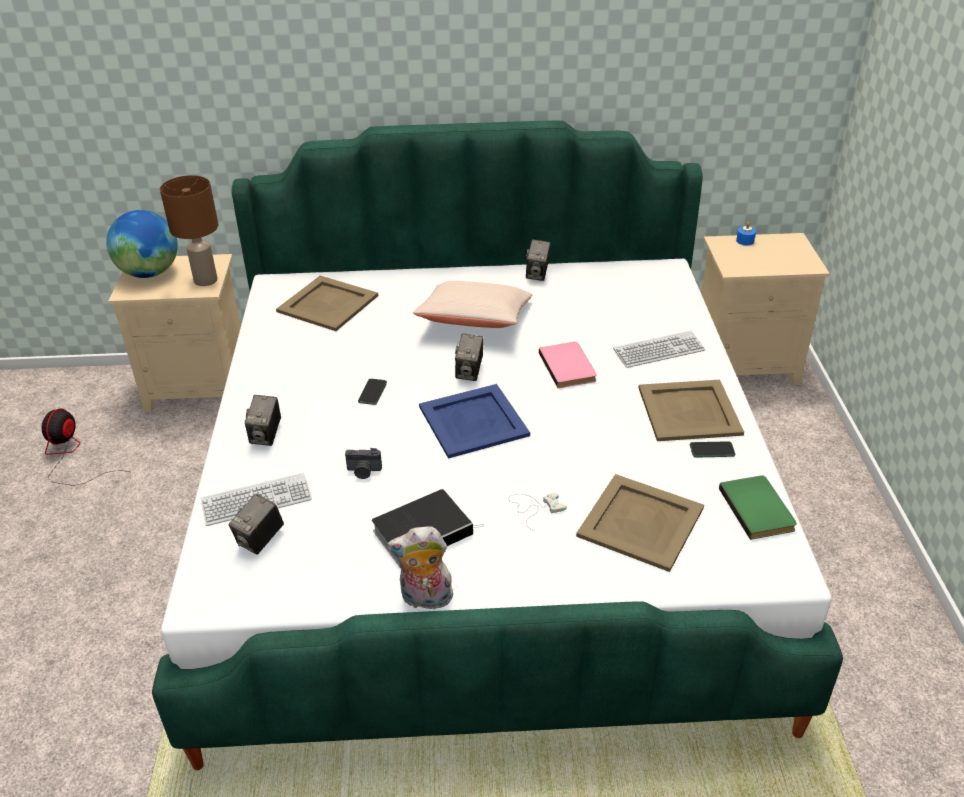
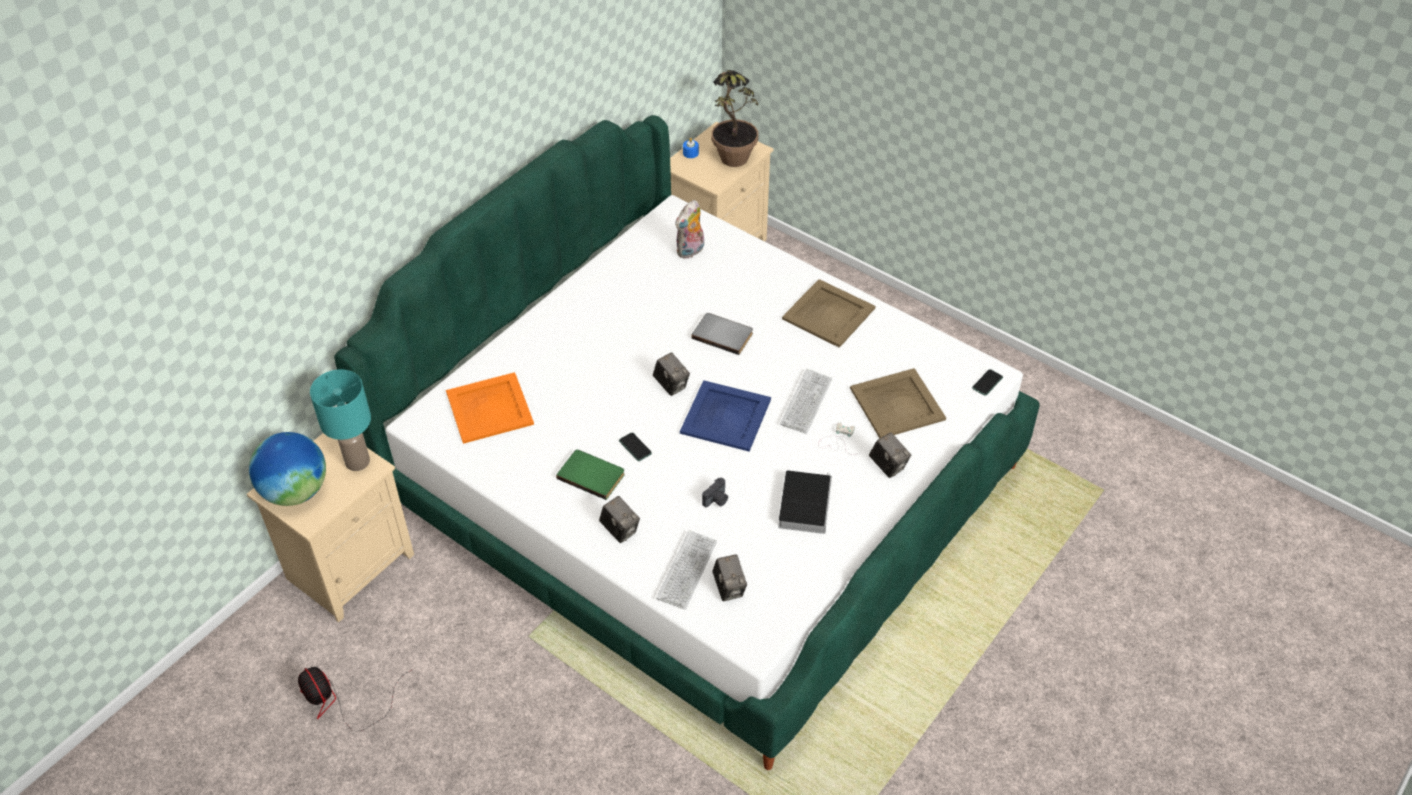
camera: 50 degrees left, 10 degrees up
brown table lamp [160,175,218,286] -> turquoise table lamp [310,369,371,471]
beige tray [276,276,378,331] -> orange tray [446,372,534,444]
plush toy [387,526,453,609] -> plush toy moved to [675,200,707,259]
beige pillow [413,281,532,328] -> none
camera [526,239,551,281] -> camera moved to [869,432,911,478]
pink book [539,342,597,388] -> grey book [691,313,753,355]
keyboard [613,331,705,368] -> keyboard moved to [780,369,832,434]
phone [690,441,735,457] -> phone moved to [972,369,1003,396]
green book [719,475,797,540] -> green book moved to [556,450,625,500]
none -> potted plant [712,70,758,167]

